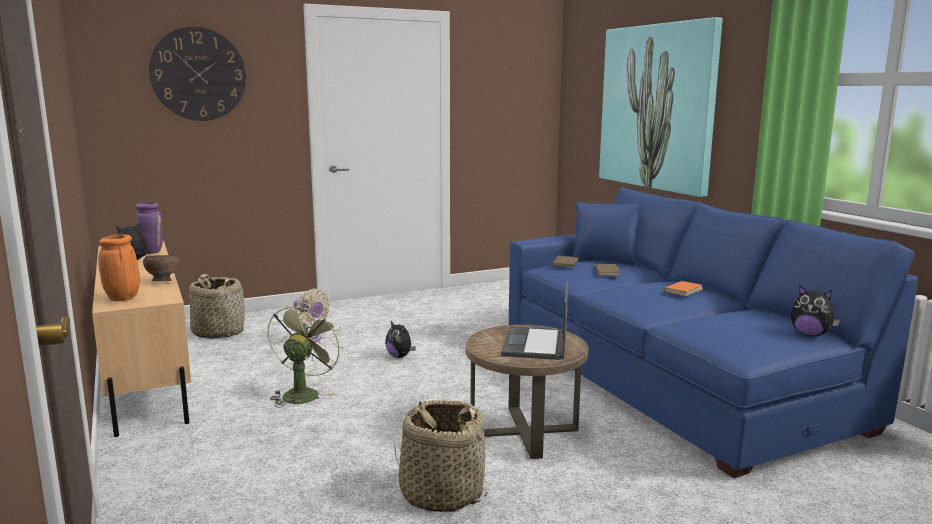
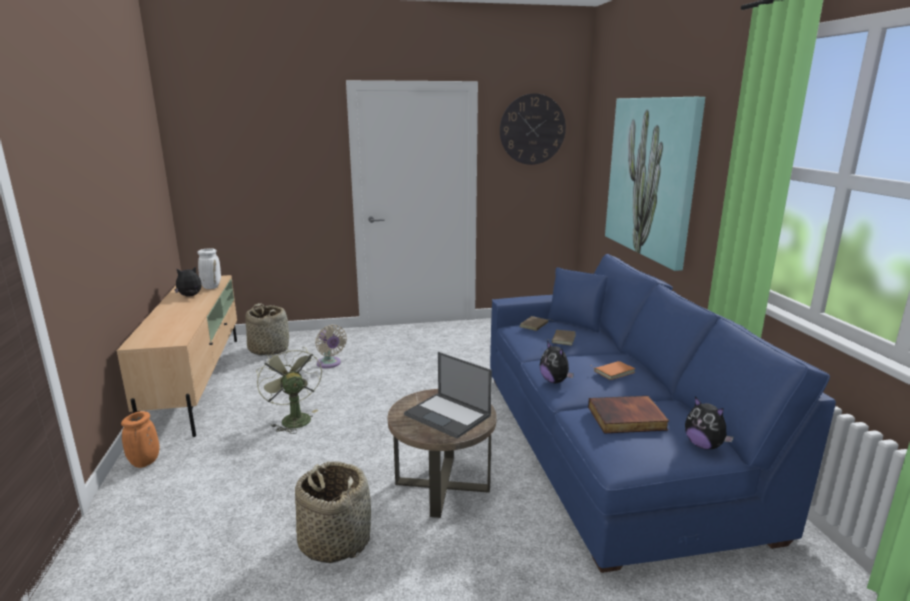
camera: 15 degrees right, 5 degrees up
orange vase [98,234,140,301] -> orange vase moved to [121,411,160,468]
purple vase [135,202,163,254] -> white vase [198,248,221,289]
brown bowl [143,255,180,281] -> none
wall clock [149,26,246,121] -> wall clock moved to [500,93,566,165]
green fan [268,301,344,407] -> green fan turned 60 degrees counterclockwise [256,346,322,434]
plush toy [385,321,416,358] -> plush toy moved to [540,341,574,383]
laptop [501,281,568,360] -> laptop turned 75 degrees counterclockwise [404,352,492,439]
none -> book [588,396,669,433]

